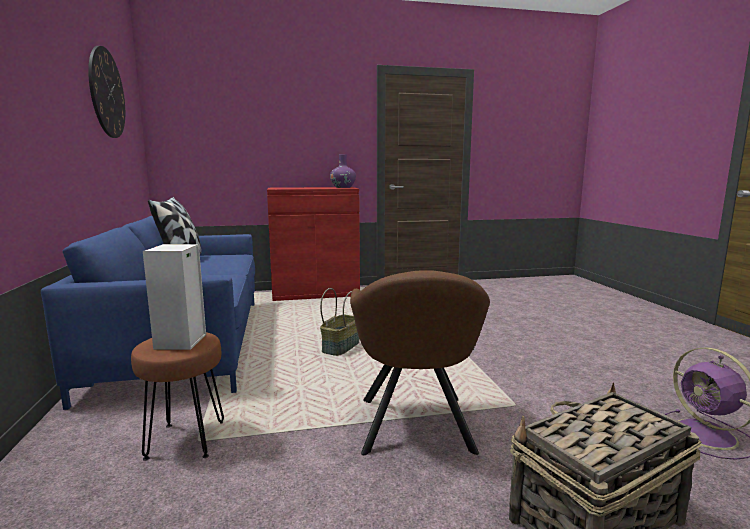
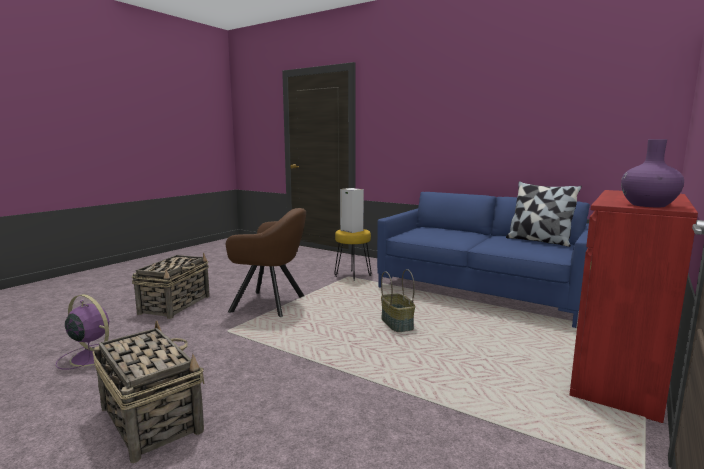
camera: 135 degrees right, 0 degrees up
wall clock [88,46,125,138] -> none
brown stool [131,332,224,460] -> yellow stool [334,229,371,281]
brown armchair [350,270,490,455] -> brown armchair turned 150 degrees clockwise [226,208,306,317]
none -> basket [92,321,205,463]

